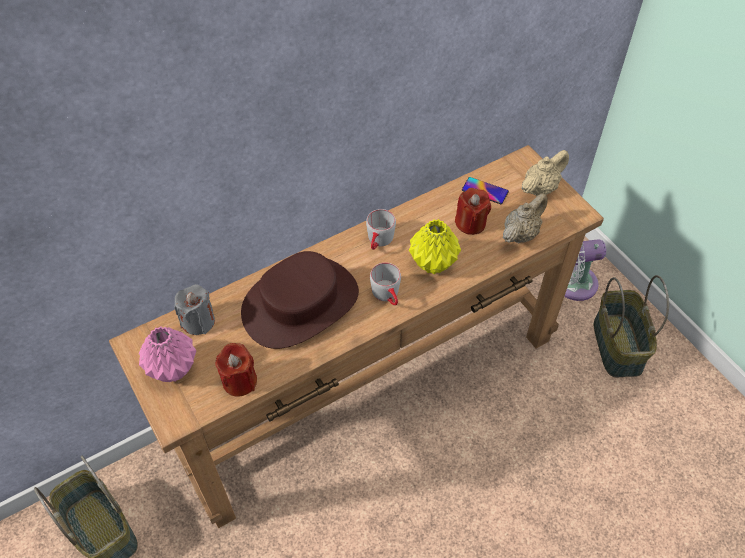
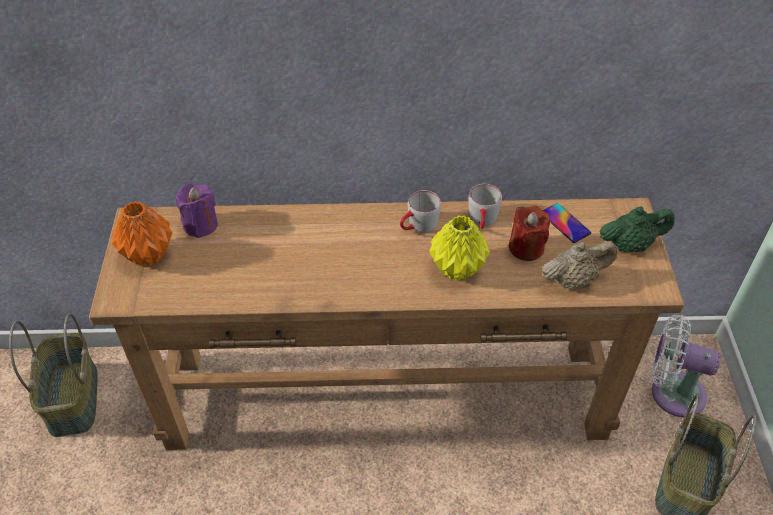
camera: 30 degrees right, 5 degrees down
pink vase [139,326,196,382] -> orange vase [112,201,172,266]
grey candle [174,284,215,335] -> purple candle [176,184,218,238]
red candle [215,343,257,397] -> none
brown hat [241,251,359,349] -> none
grey mug [370,262,401,305] -> grey mug moved to [469,184,502,229]
beige teapot [521,150,569,196] -> green teapot [600,206,675,252]

